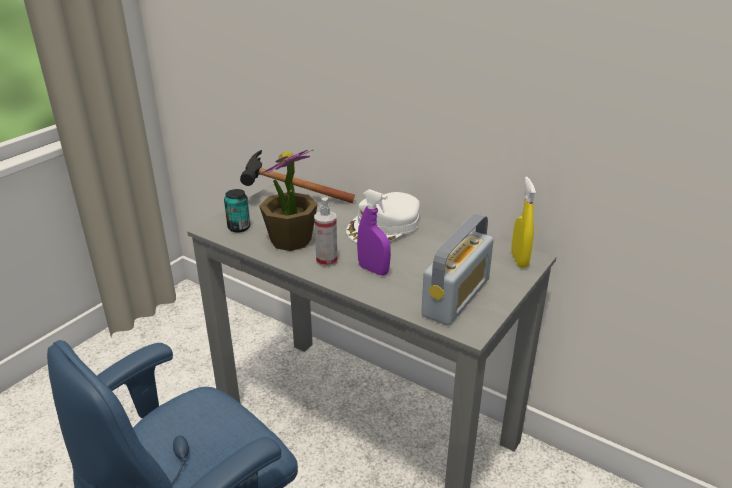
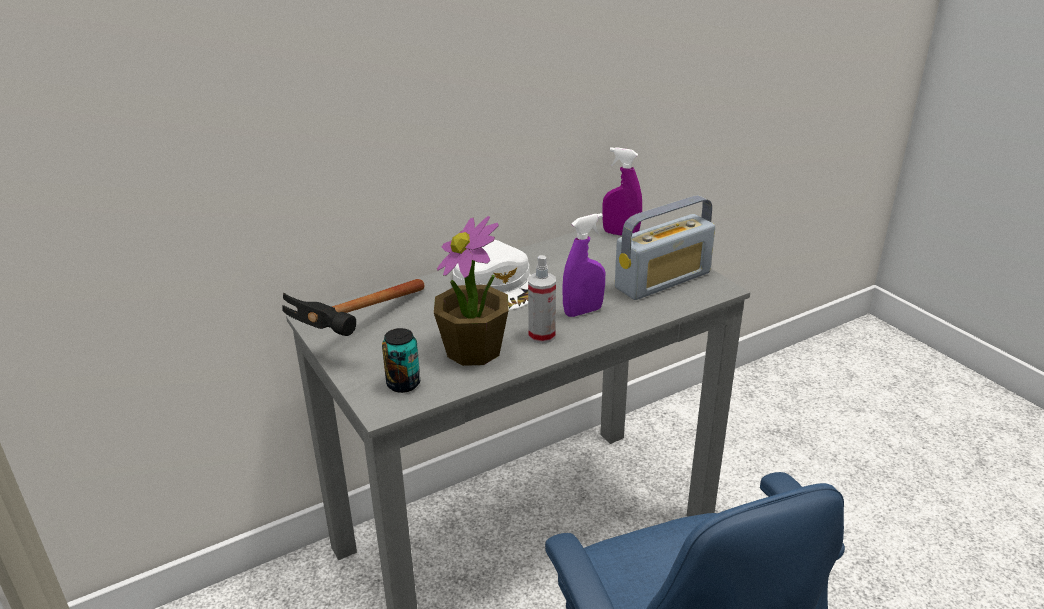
camera: 65 degrees left, 0 degrees up
radio [421,214,494,325] -> radio turned 90 degrees clockwise [615,195,715,300]
yellow spray bottle [511,177,536,268] -> purple spray bottle [602,147,642,236]

